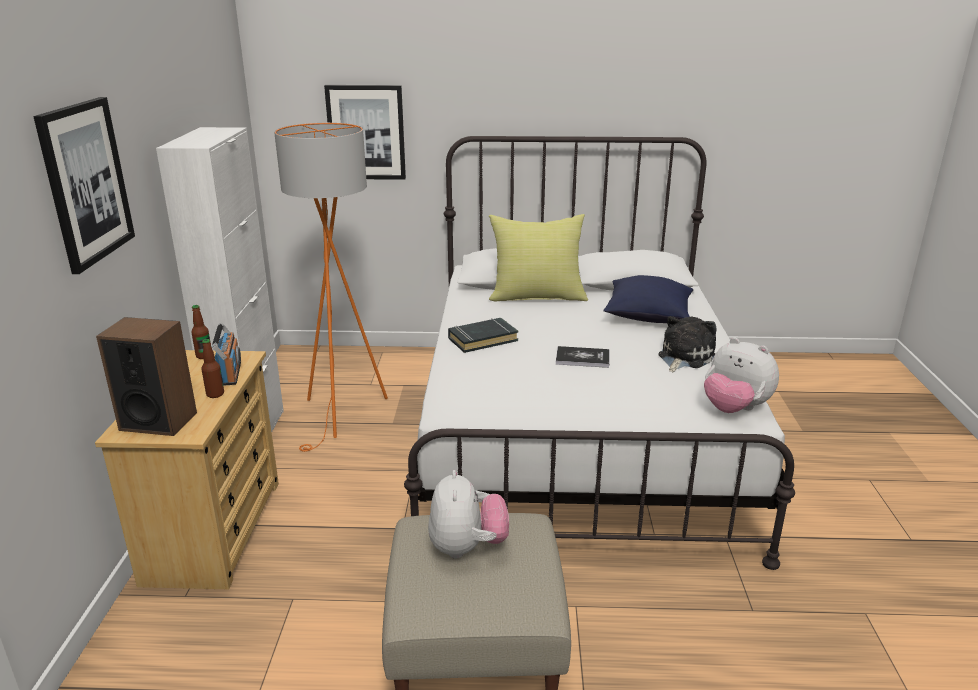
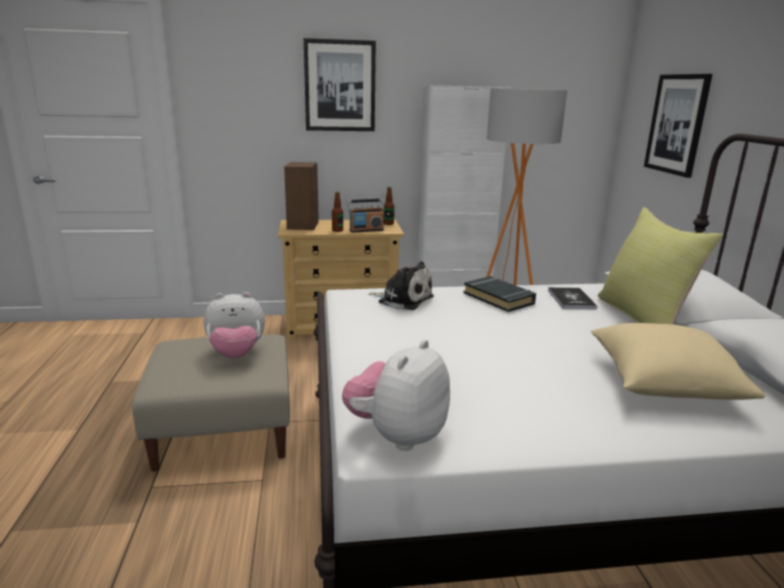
camera: 80 degrees right, 5 degrees down
book [556,346,609,368] -> book moved to [548,287,597,309]
blue pillow [603,275,693,323] -> beige pillow [591,323,765,400]
plush toy [658,316,717,372] -> plush toy moved to [368,261,434,310]

